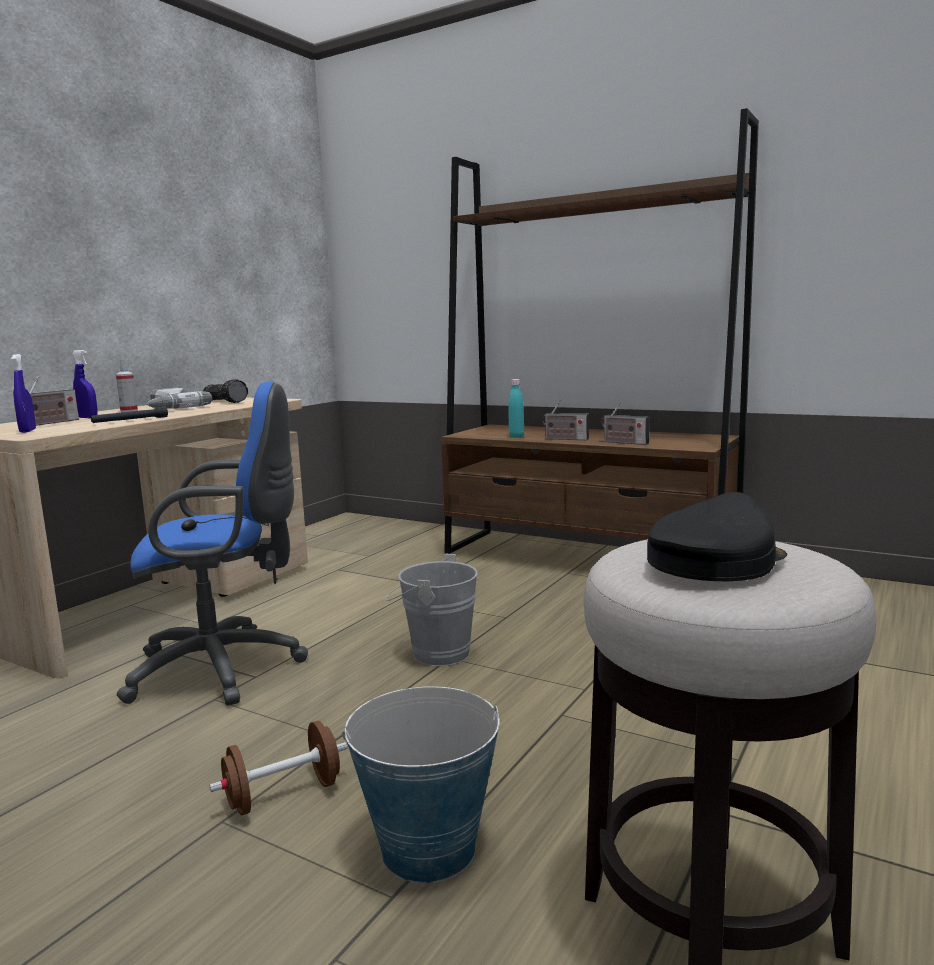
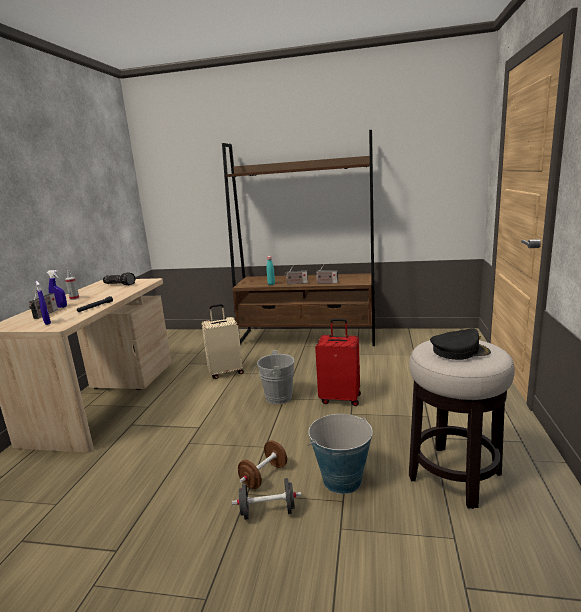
camera: 20 degrees left, 5 degrees up
blue office chair [117,381,308,706] -> none
power drill [147,388,212,409] -> none
black cap [647,492,787,581] -> black cap turned 60 degrees clockwise [430,328,491,360]
none -> beige suitcase [202,304,244,379]
none -> black dumbbell [232,478,301,520]
none -> red suitcase [315,319,361,406]

